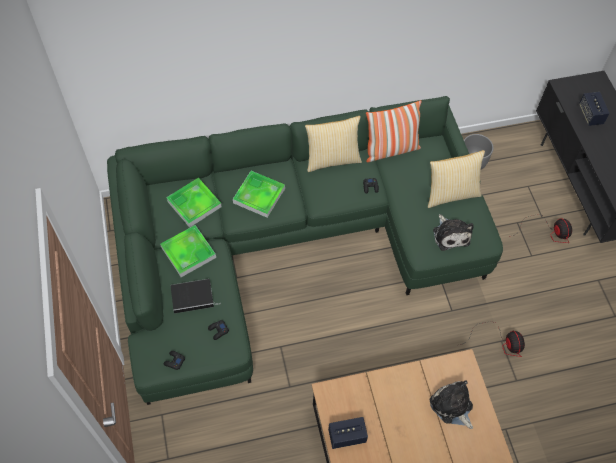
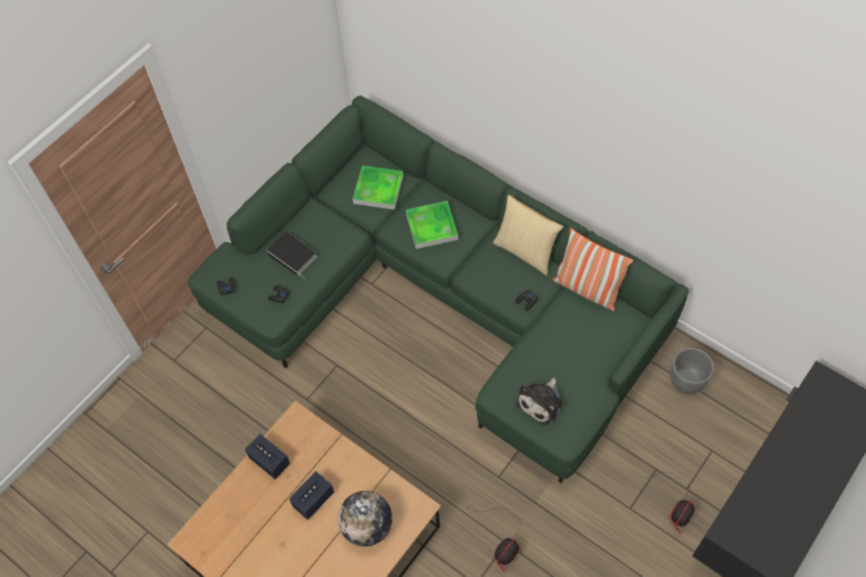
camera: 55 degrees right, 0 degrees up
tray [160,225,216,277] -> none
pillow [428,150,485,208] -> none
plush toy [430,380,473,429] -> globe [338,491,392,547]
speaker [579,92,610,126] -> speaker moved to [289,471,334,520]

